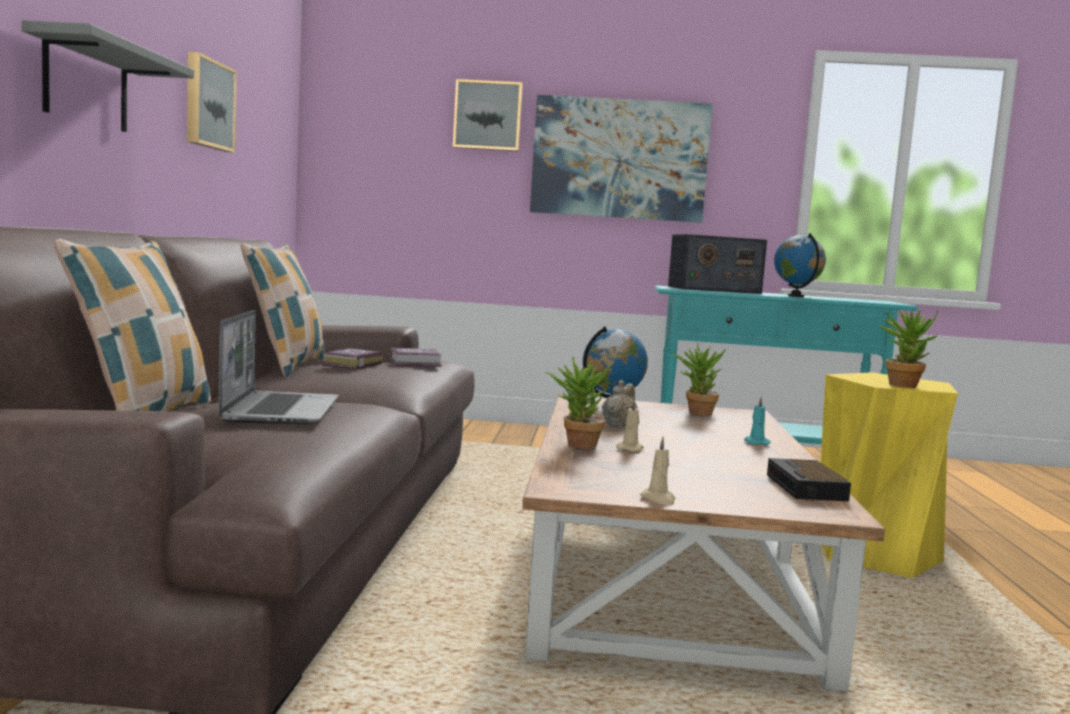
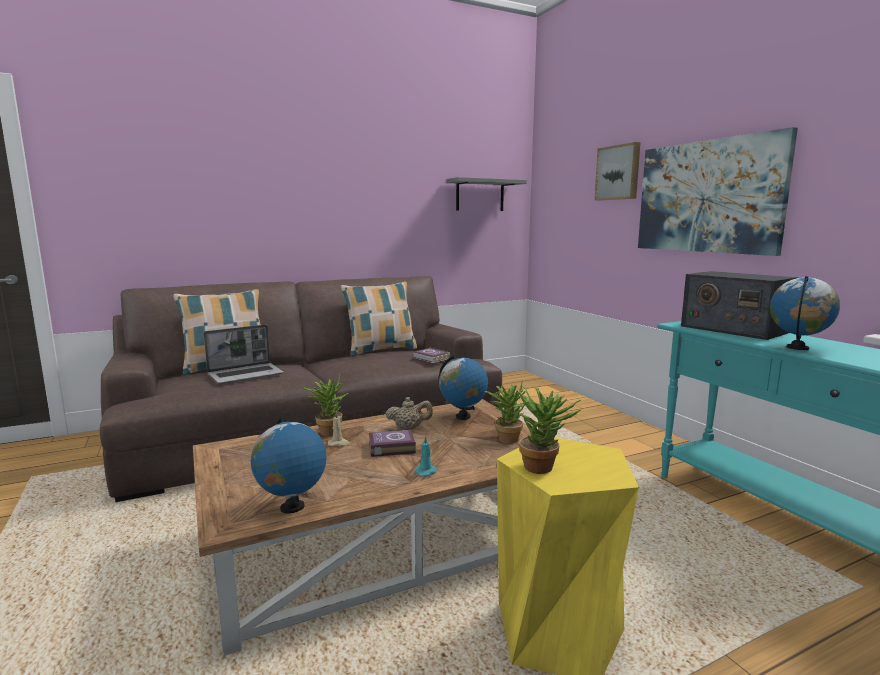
camera: 60 degrees right, 5 degrees up
grey shelf [22,20,194,132] -> grey shelf moved to [446,177,527,211]
picture [187,52,237,153] -> none
book [322,348,383,369] -> book moved to [369,430,416,457]
beige candle [640,437,675,505] -> none
alarm clock [767,458,851,501] -> globe [251,416,326,514]

